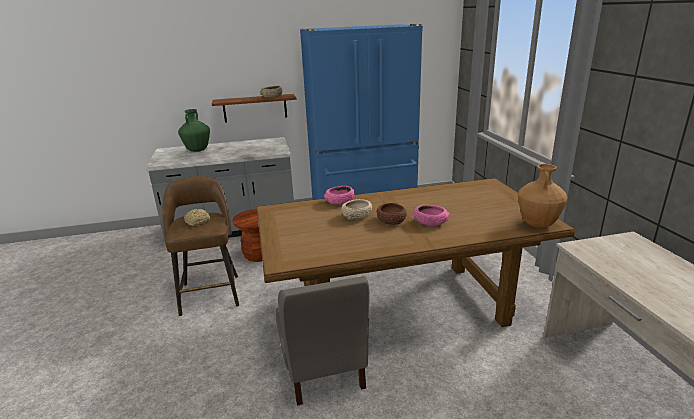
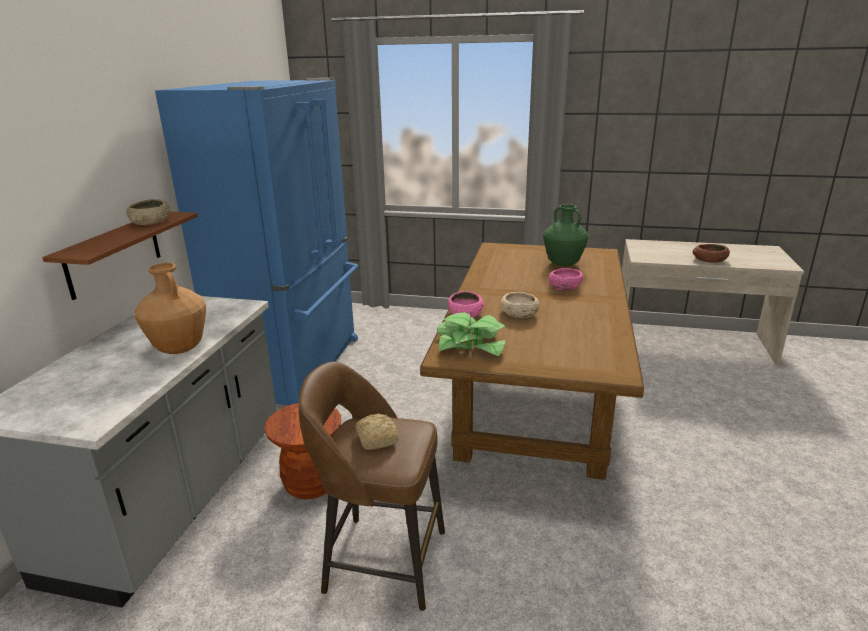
camera: 65 degrees left, 0 degrees up
green vase [178,109,210,152] -> green vase moved to [543,204,589,266]
grey chair [276,276,370,406] -> none
brown bowl [377,203,407,225] -> brown bowl moved to [693,244,730,263]
brown vase [518,164,568,228] -> brown vase moved to [135,263,206,354]
none -> potted plant [437,312,506,356]

